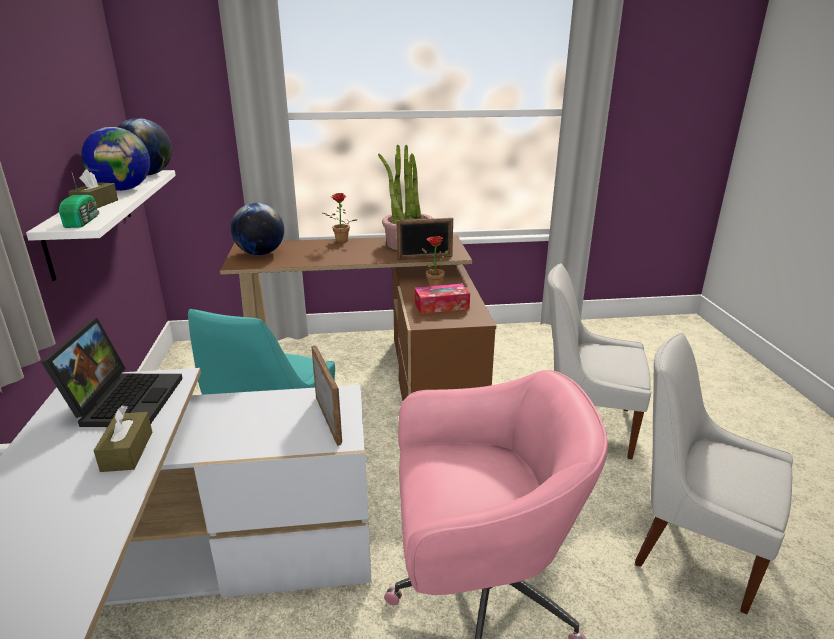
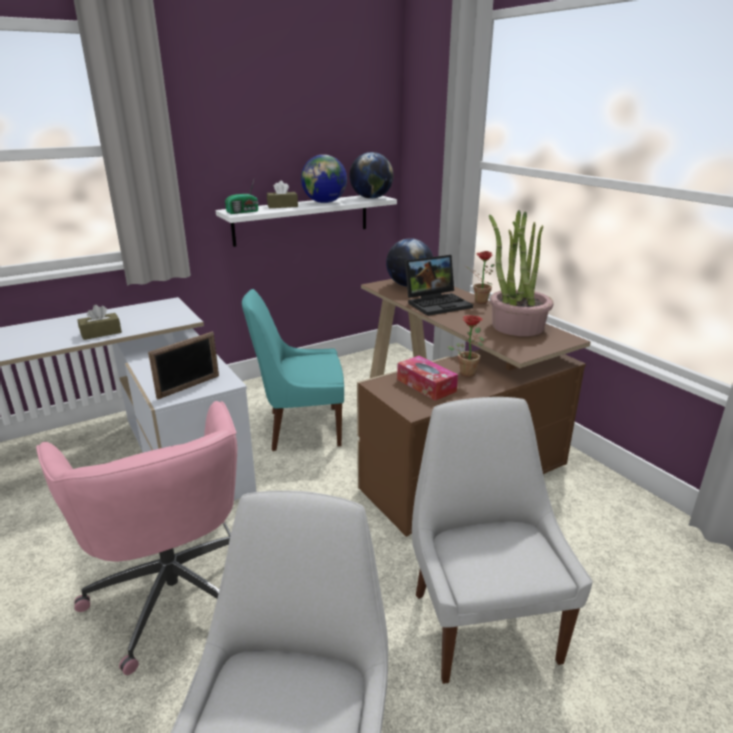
camera: 65 degrees right, 0 degrees up
laptop [41,318,183,427] -> laptop moved to [405,255,473,316]
picture frame [397,218,453,260] -> none

